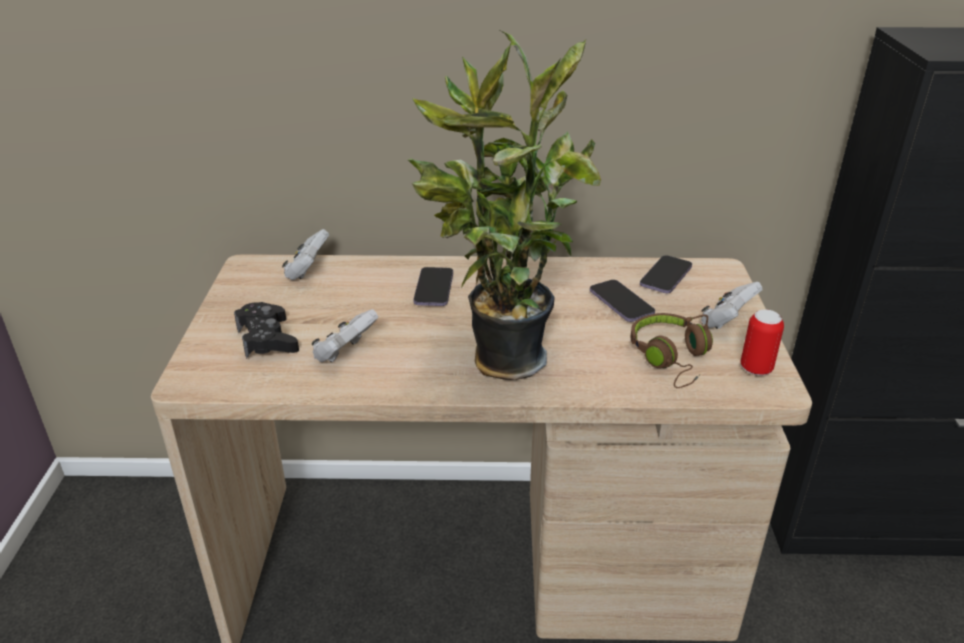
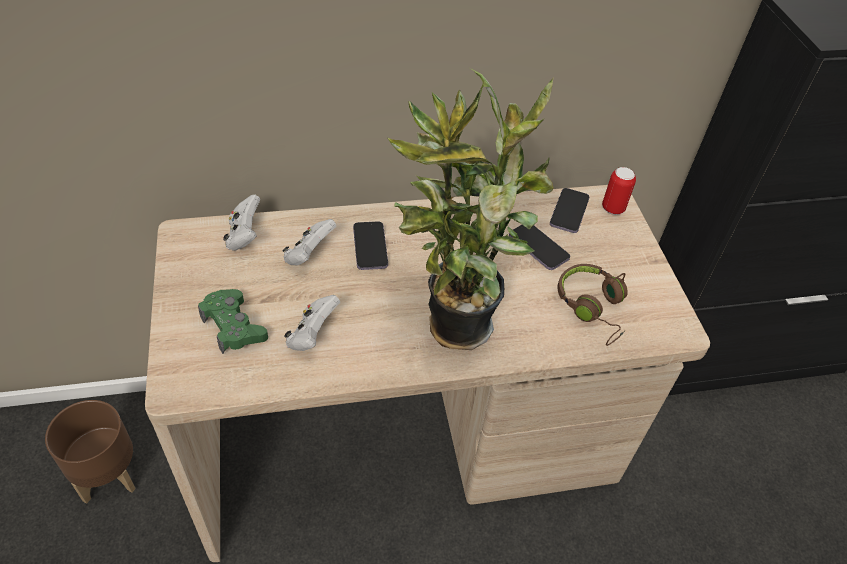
camera: 15 degrees left, 15 degrees up
black game controller [234,302,299,359] -> green game controller [198,289,268,354]
white game controller [701,282,762,329] -> white game controller moved to [283,219,337,265]
can [741,309,784,376] -> can moved to [602,167,636,215]
none -> brown planter [45,400,136,504]

